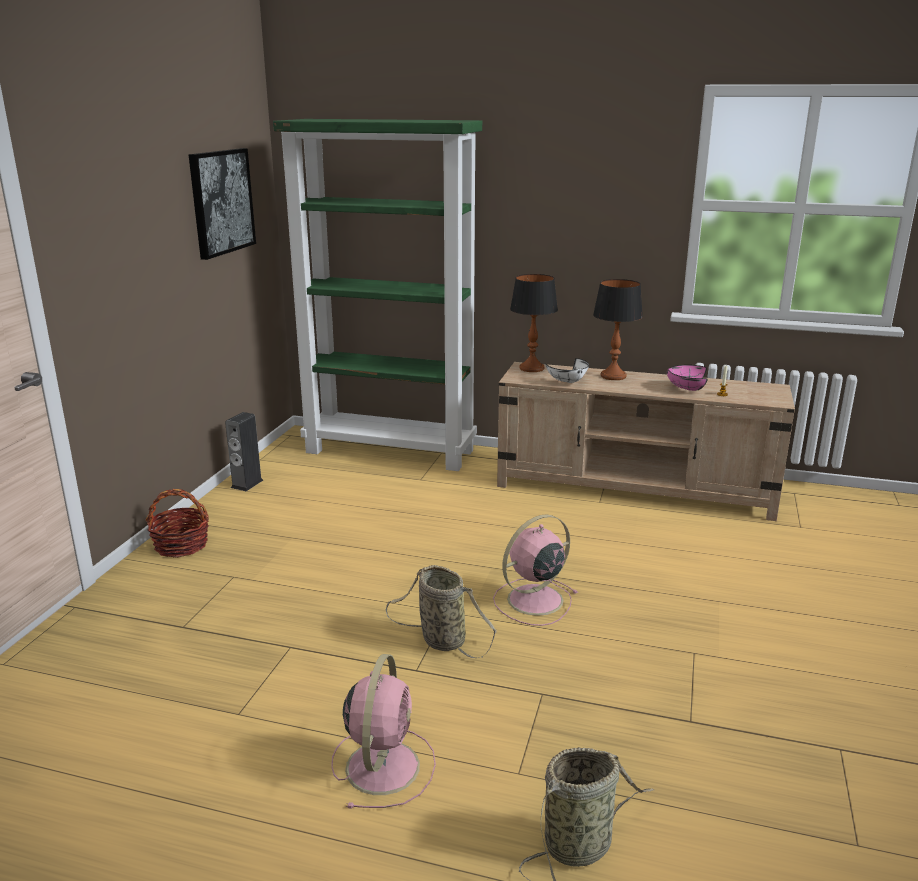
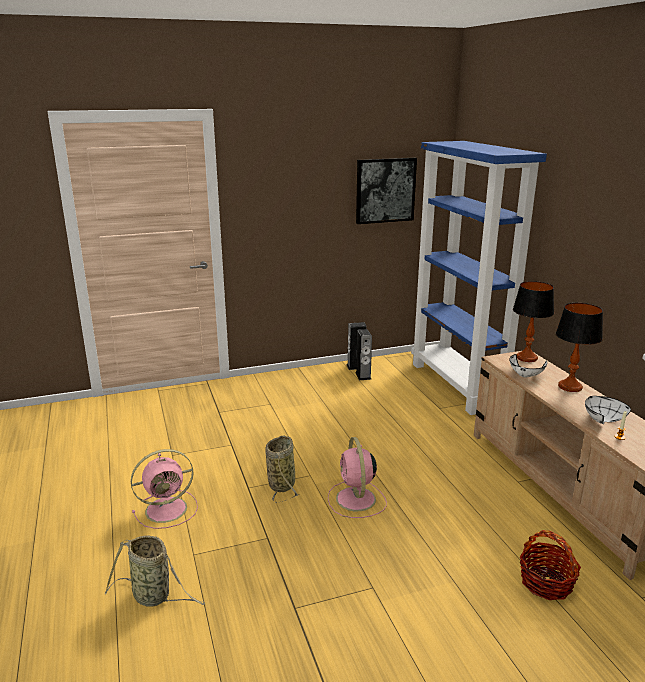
camera: 55 degrees right, 0 degrees up
basket [146,489,209,558] -> basket moved to [520,530,581,600]
green bookcase [273,119,482,471] -> blue bookcase [411,141,547,415]
pink fan [493,514,578,626] -> pink fan turned 120 degrees counterclockwise [328,437,387,518]
pink bowl [667,365,708,391] -> white bowl [585,396,631,424]
none -> speaker [355,329,372,380]

